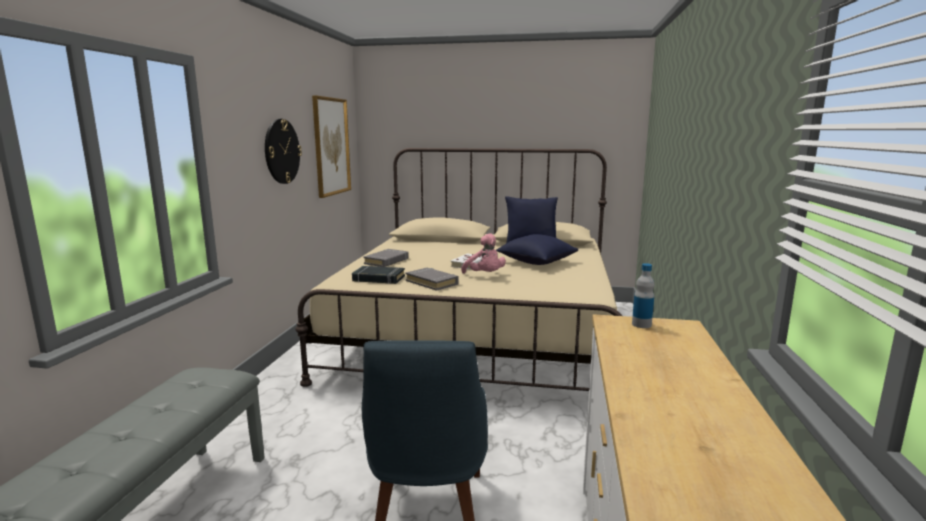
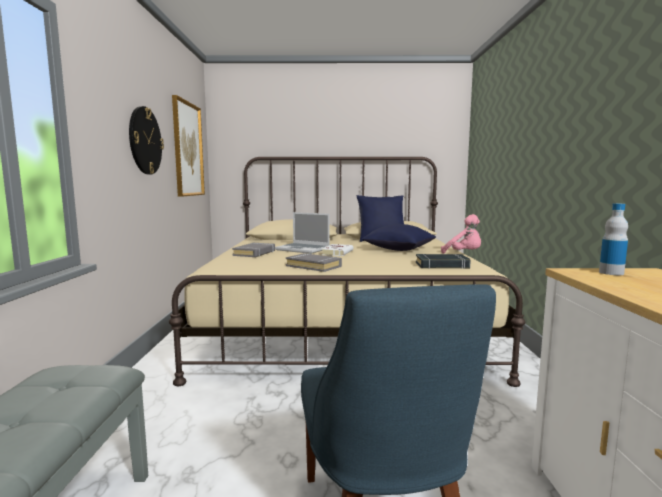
camera: 10 degrees left, 5 degrees down
black book [352,266,405,284] -> black book moved to [416,254,471,269]
pink plush toy [461,233,506,274] -> pink plush toy moved to [441,214,481,254]
none -> laptop [275,212,330,254]

